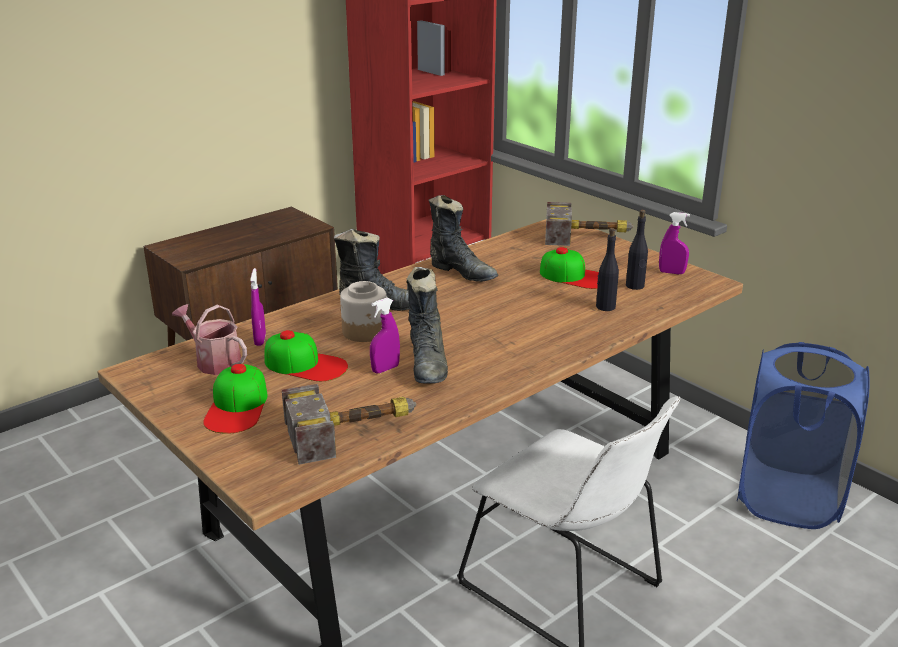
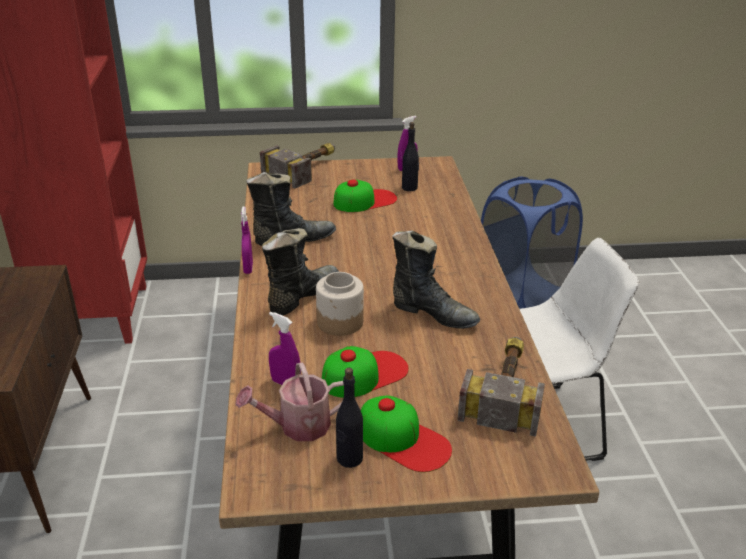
camera: 55 degrees left, 5 degrees up
purple spray bottle [370,298,400,374] -> purple spray bottle moved to [241,206,253,274]
black bottle [596,228,619,311] -> black bottle moved to [336,368,363,468]

